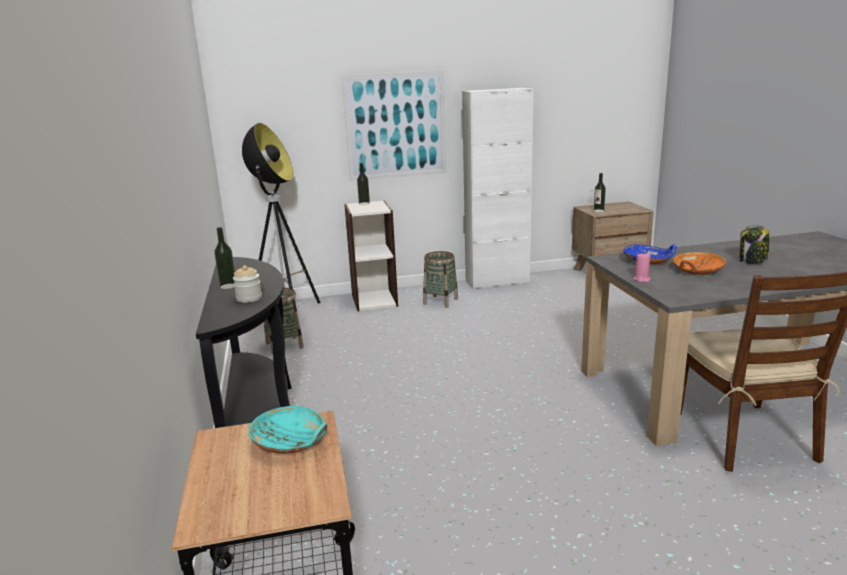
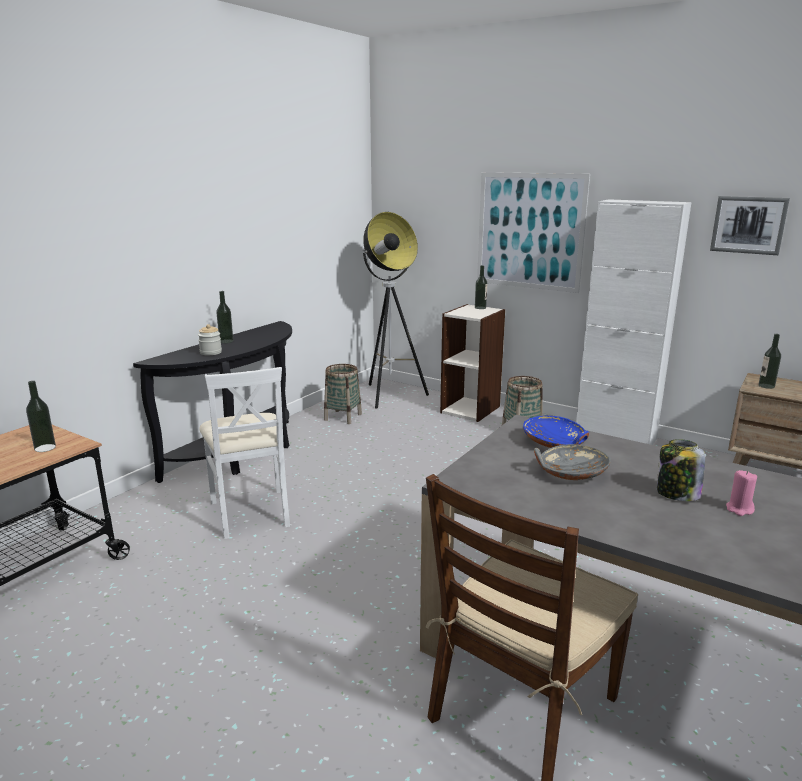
camera: 45 degrees right, 0 degrees up
turquoise bowl [249,406,327,453] -> bottle [26,381,56,452]
pink candle [634,254,651,282] -> pink candle moved to [726,470,757,516]
orange bowl [673,252,726,275] -> grey bowl [534,444,611,480]
none -> white chair [199,367,290,539]
none -> picture [710,196,790,255]

